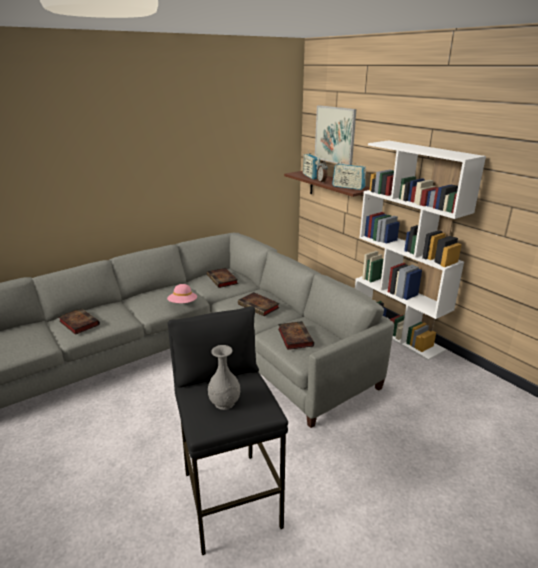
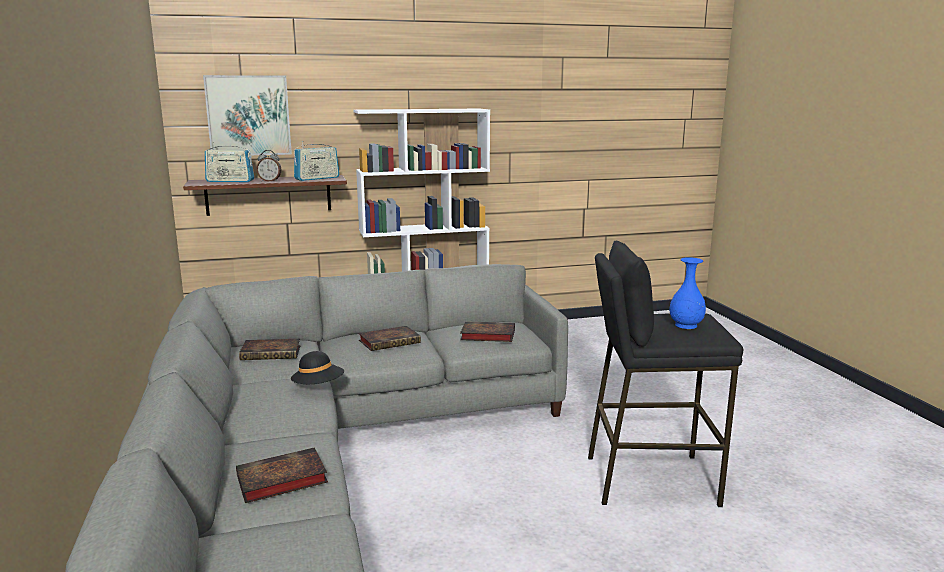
camera: 70 degrees left, 10 degrees down
pink hat [167,284,197,303] -> black hat [291,351,344,384]
grey vase [208,345,240,410] -> blue vase [669,257,706,329]

